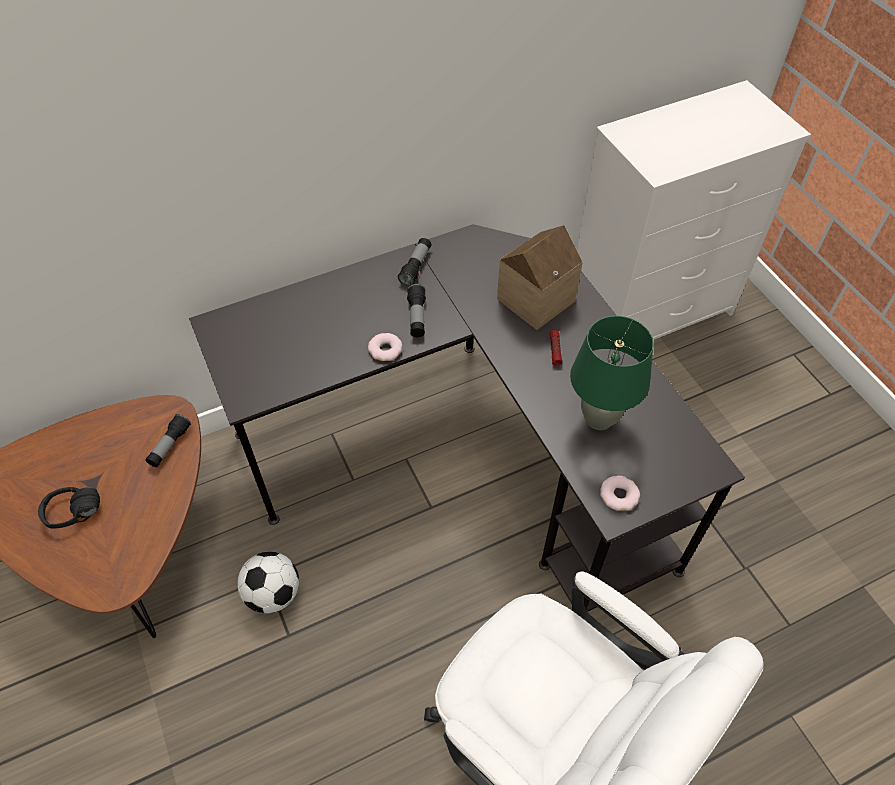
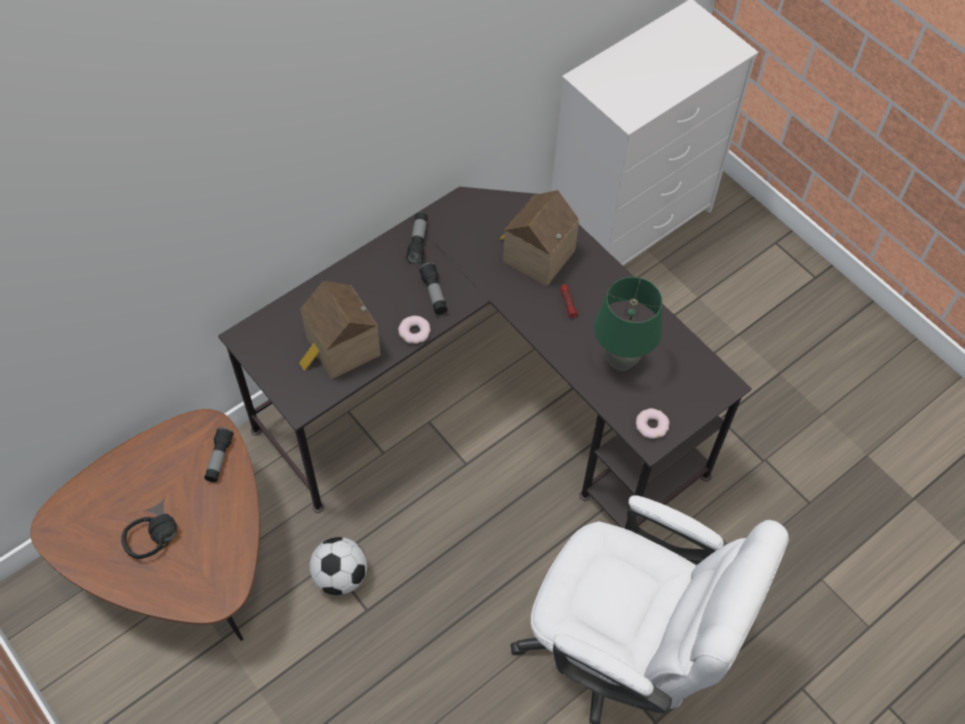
camera: 15 degrees left, 5 degrees up
none -> toy house [299,281,381,379]

